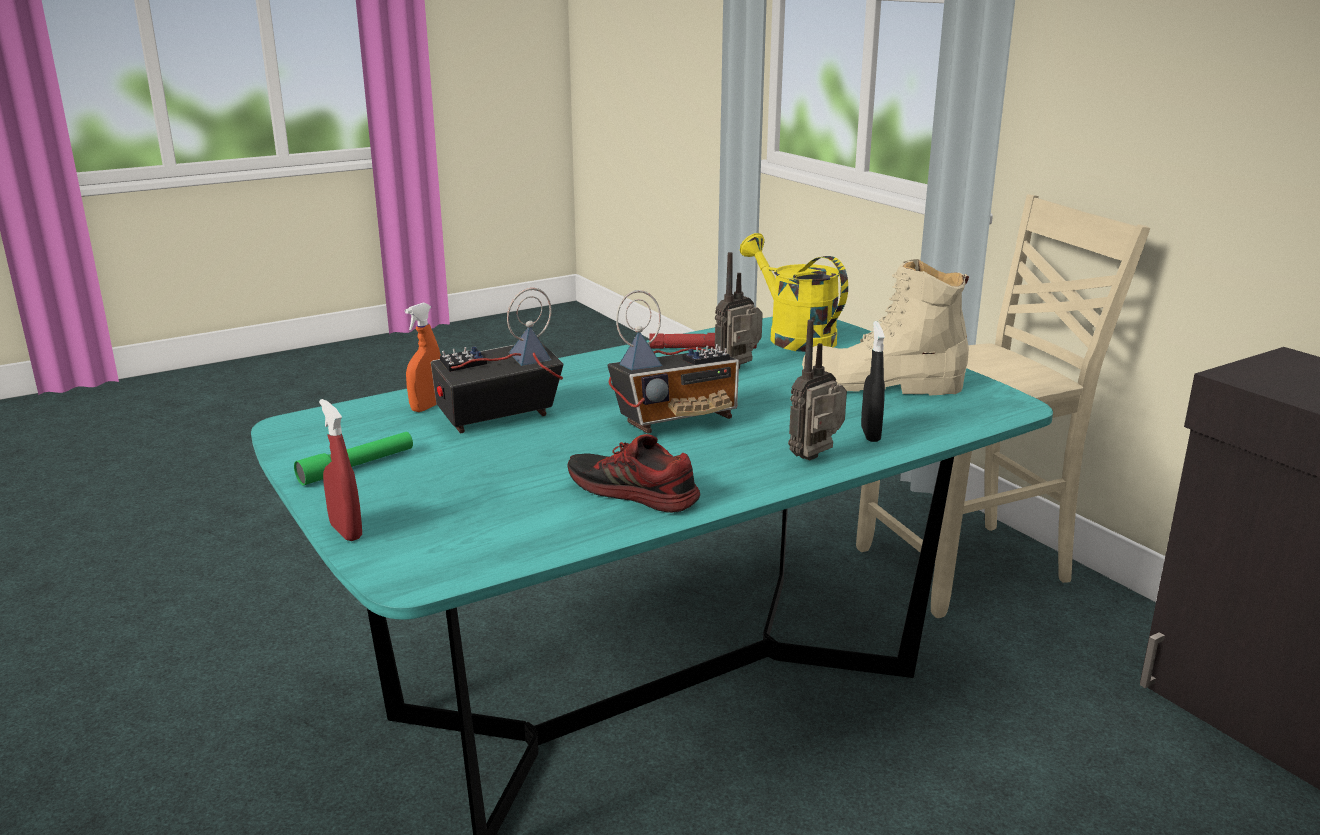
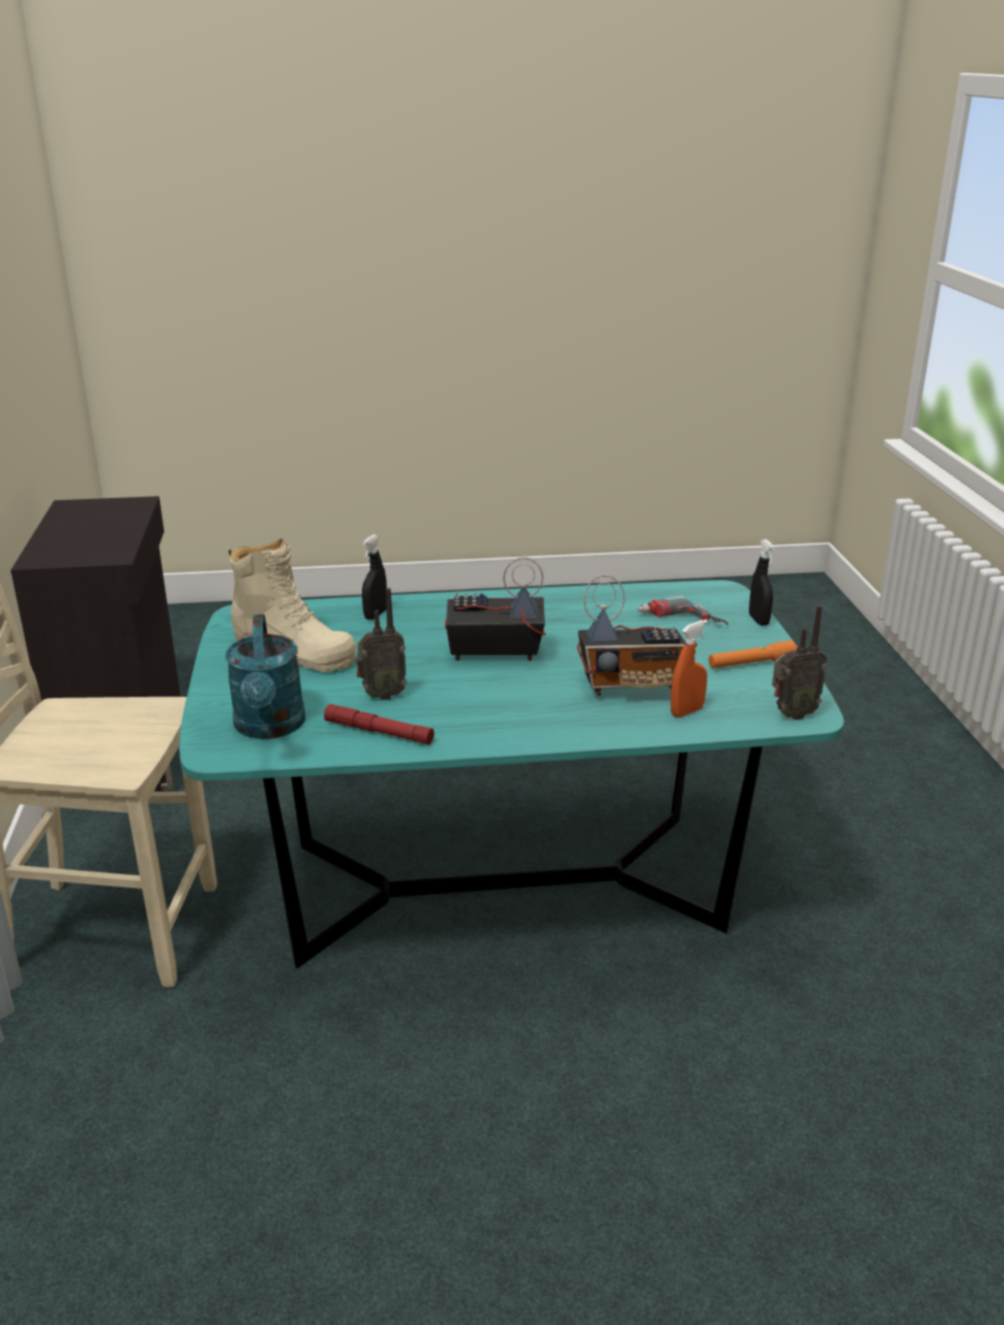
camera: 155 degrees left, 5 degrees up
green flashlight [294,432,413,485] -> orange flashlight [709,640,797,668]
red spray bottle [319,399,362,541] -> black spray bottle [749,539,775,626]
shoe [567,434,700,513] -> none
yellow watering can [740,233,848,352] -> turquoise watering can [225,614,305,739]
radio [788,320,847,461] -> radio moved to [772,605,827,720]
none -> power drill [637,595,728,625]

